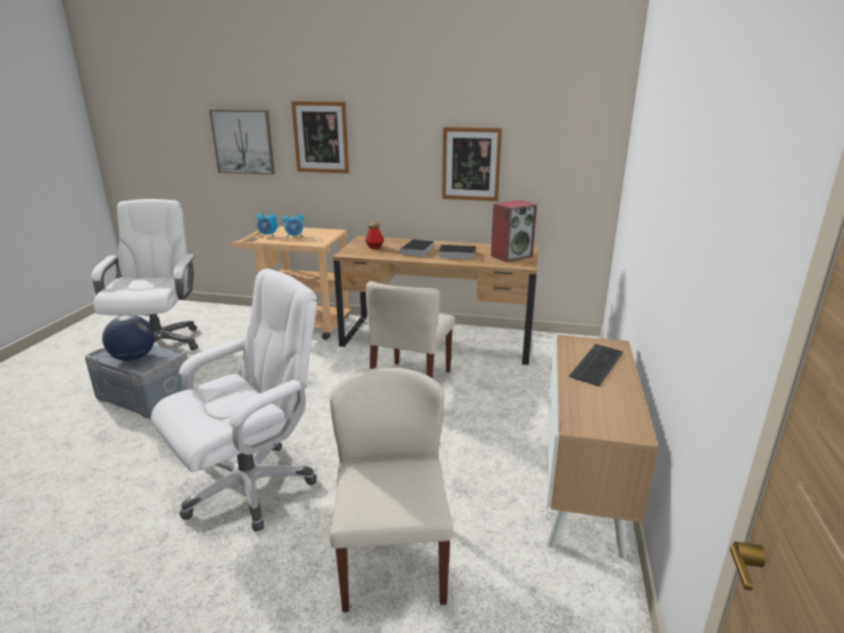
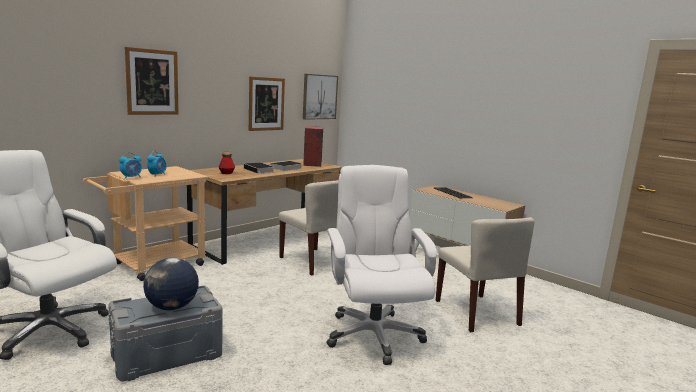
camera: 60 degrees left, 10 degrees down
picture [209,110,275,175] -> picture moved to [303,74,338,120]
beige chair [329,368,453,612] -> beige chair turned 135 degrees counterclockwise [436,217,535,332]

